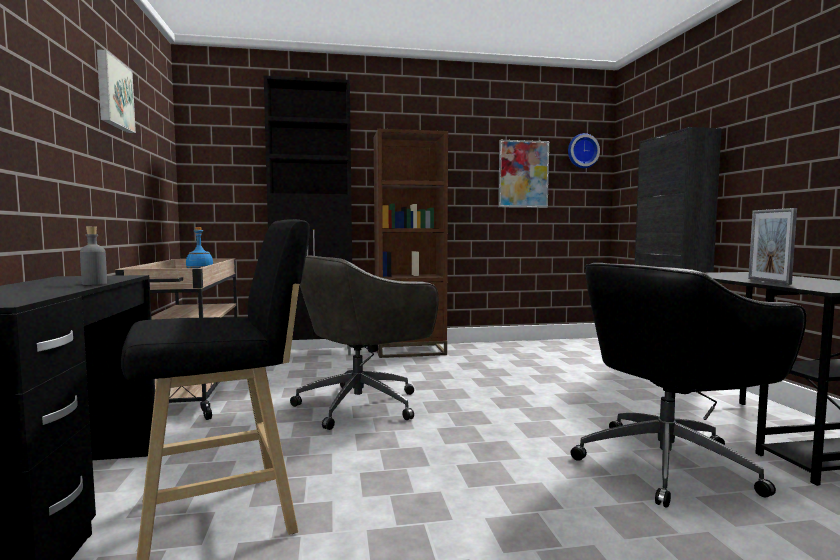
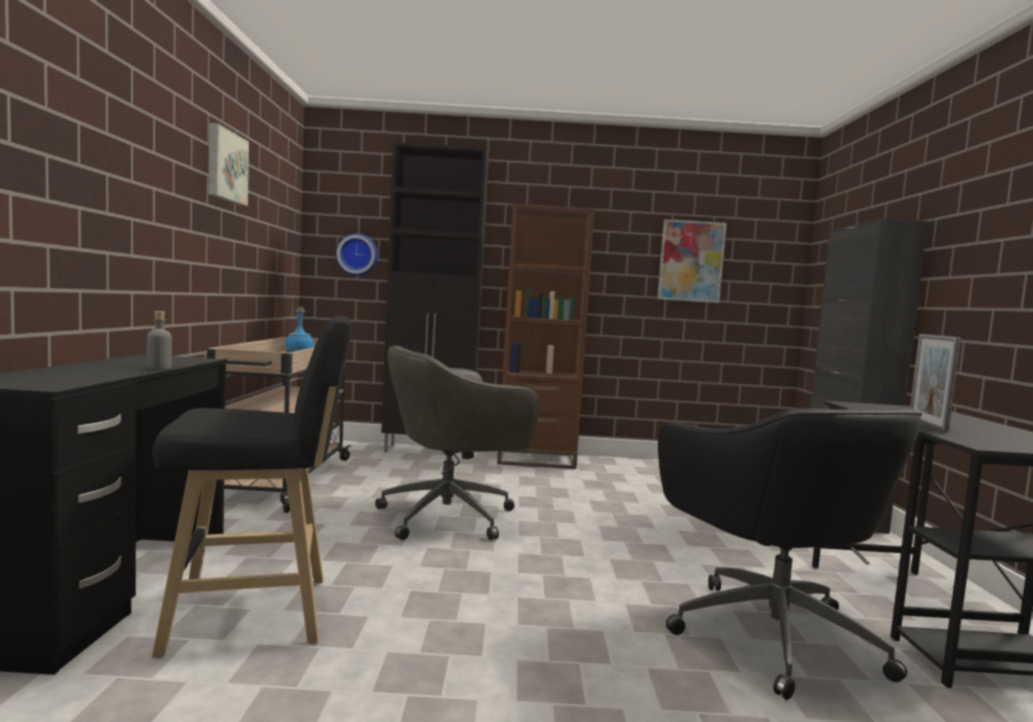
camera: 10 degrees right, 0 degrees up
wall clock [568,133,600,168] -> wall clock moved to [336,233,378,276]
black office chair [571,263,806,508] -> black office chair turned 90 degrees counterclockwise [658,409,922,700]

